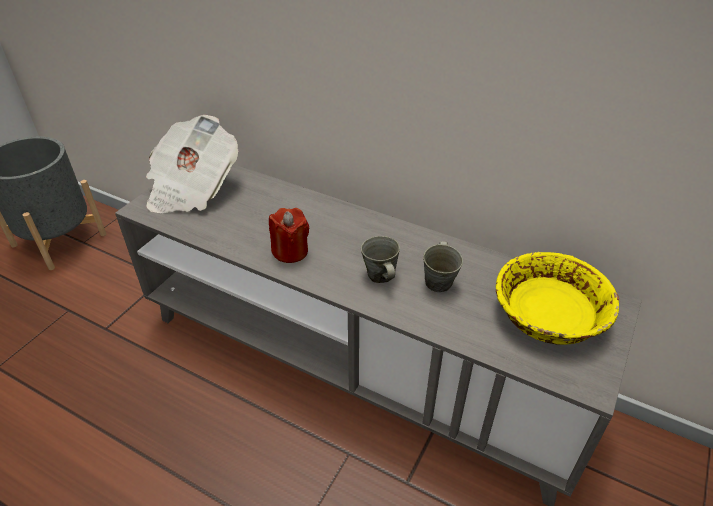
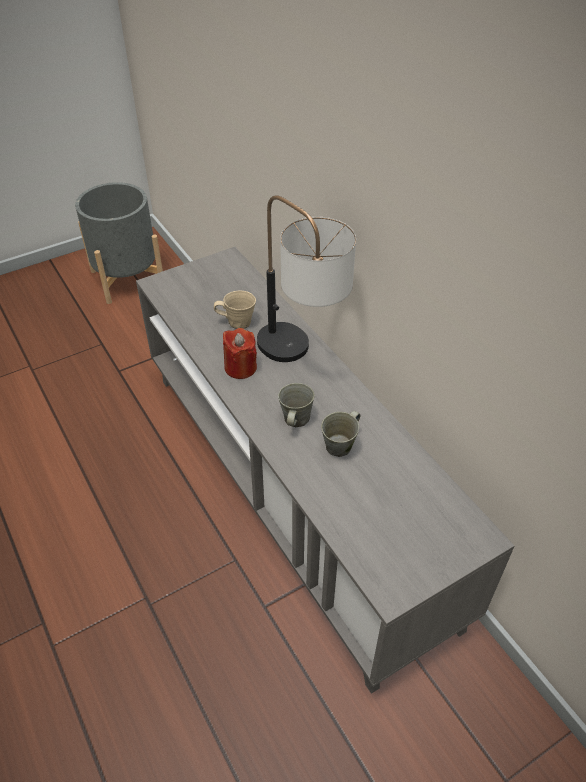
camera: 30 degrees right, 5 degrees up
newspaper [146,115,238,213] -> none
yellow bowl [496,252,619,344] -> none
none -> beige mug [214,291,256,329]
none -> table lamp [257,195,356,362]

